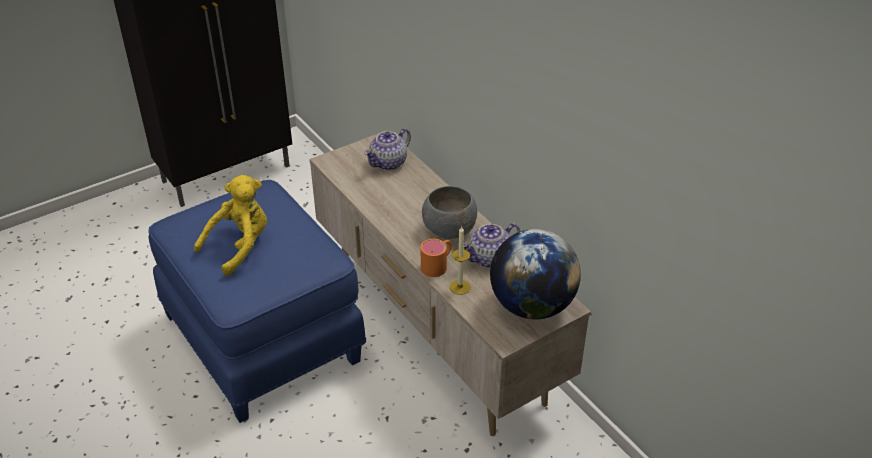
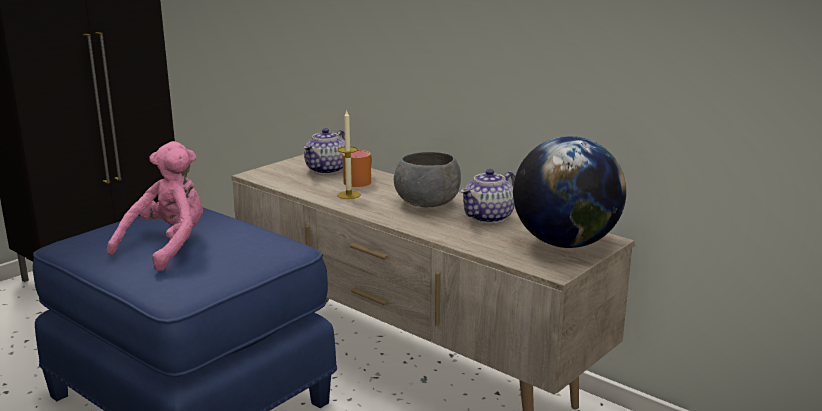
camera: 15 degrees left, 20 degrees down
yellow plush toy [194,175,267,276] -> pink plush toy [107,141,203,271]
orange mug [421,239,452,277] -> orange mug moved to [343,150,372,187]
candle [450,226,471,295] -> candle moved to [337,111,361,199]

